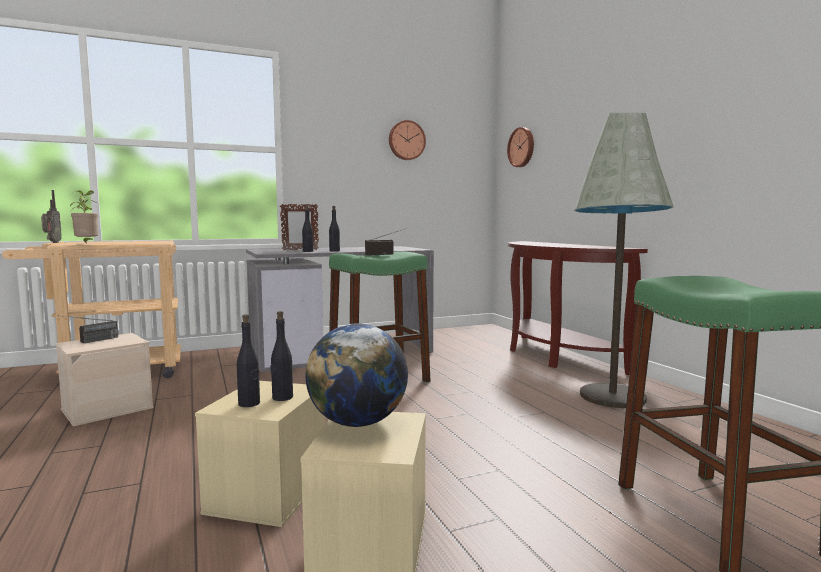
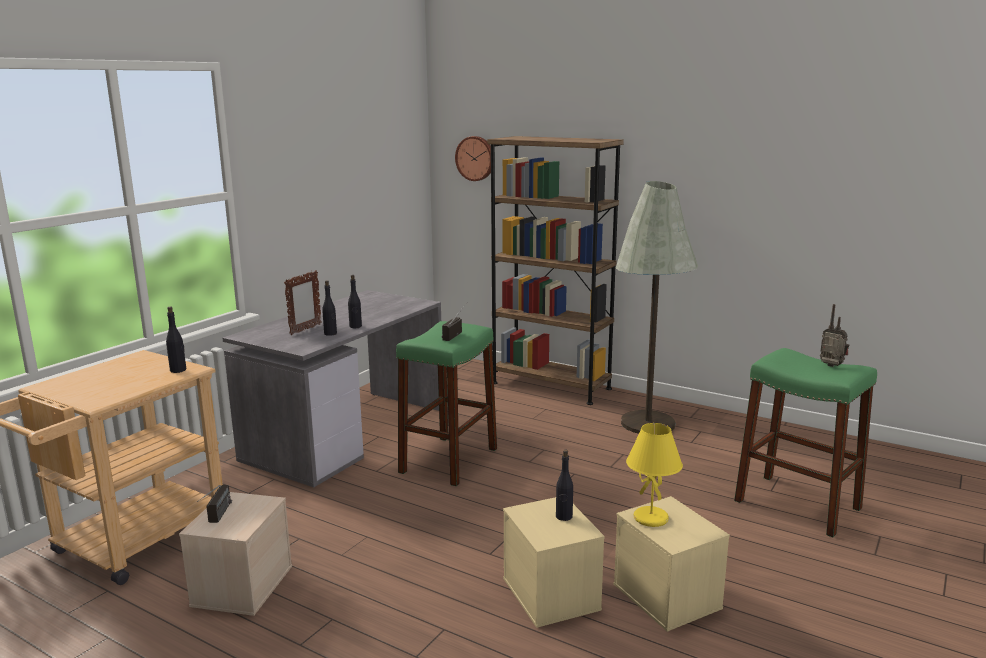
camera: 35 degrees left, 10 degrees up
radio [41,190,62,243] -> radio moved to [820,304,849,367]
potted plant [70,191,98,244] -> none
black bottle [237,314,260,407] -> black bottle moved to [166,307,186,373]
globe [305,323,408,427] -> yellow table lamp [626,423,683,527]
wall clock [389,120,426,160] -> none
brown console table [508,241,648,375] -> brown bookcase [487,136,624,405]

